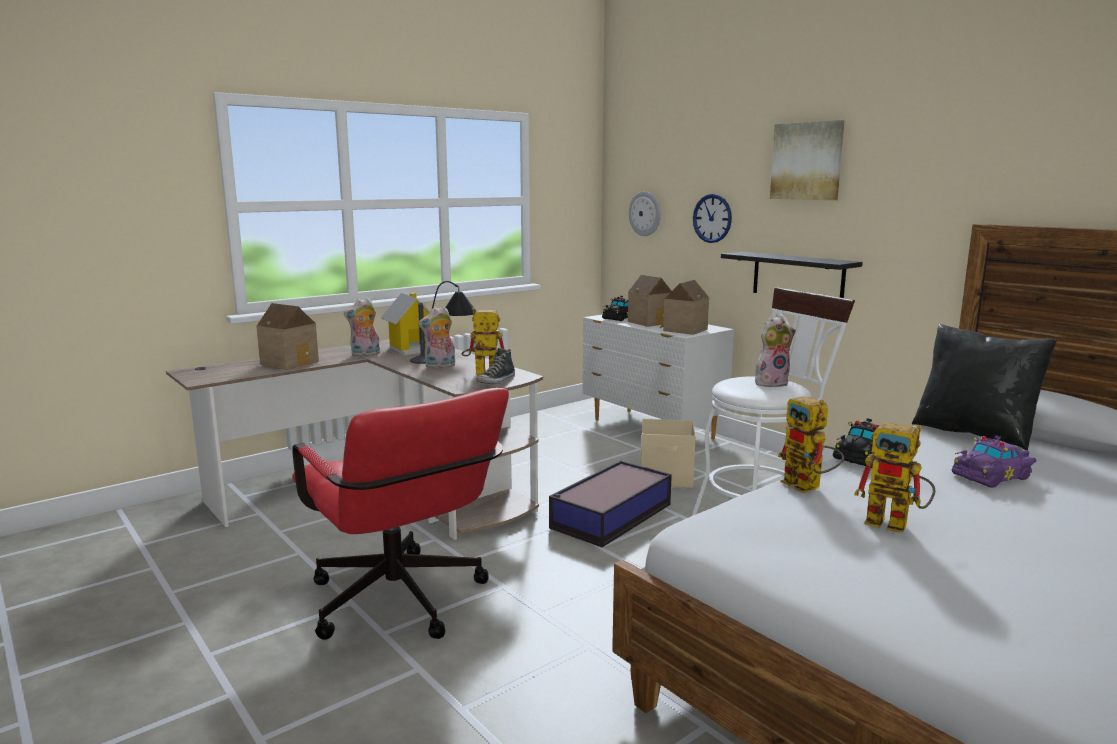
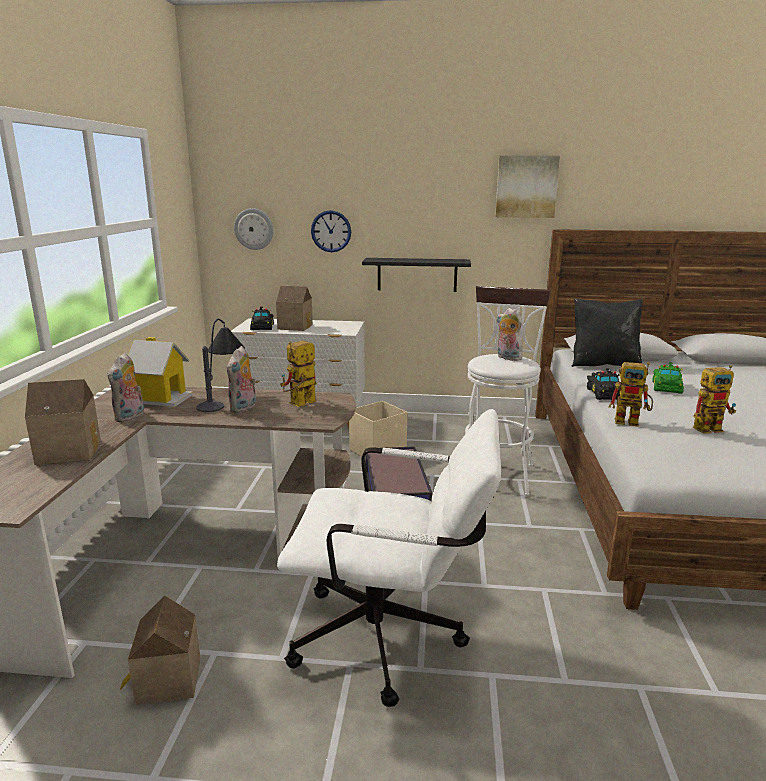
camera: 45 degrees left, 5 degrees up
red office chair [292,388,509,640] -> white office chair [277,409,501,707]
shoe [476,348,515,384] -> none
toy house [659,280,709,335] -> toy house moved to [120,596,200,705]
plush toy [755,316,796,387] -> plush toy turned 75 degrees counterclockwise [496,308,523,361]
picture [770,120,845,200] -> picture moved to [495,156,560,218]
purple toy car [952,435,1037,488] -> green toy car [652,362,684,394]

